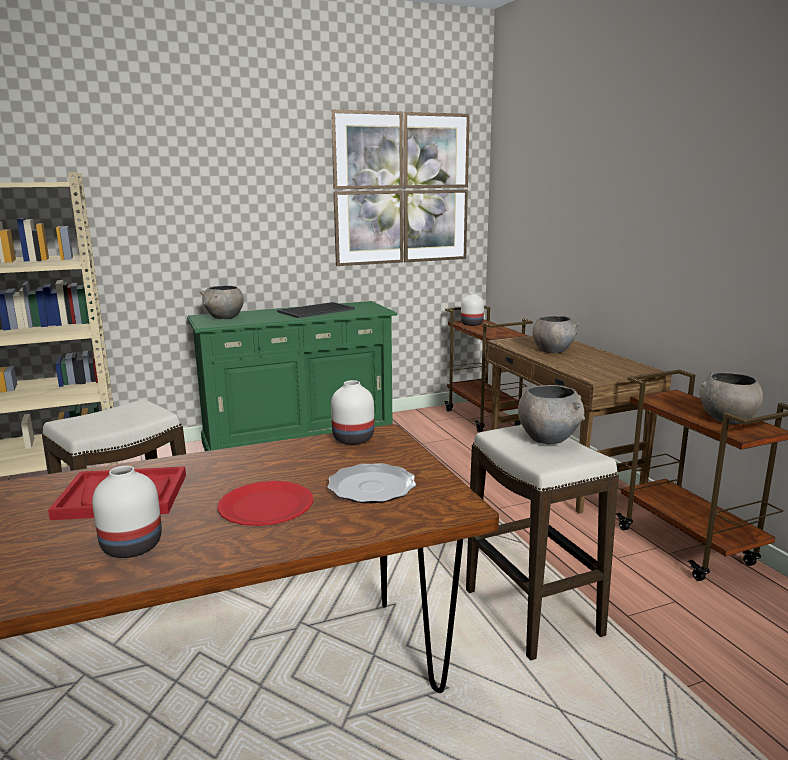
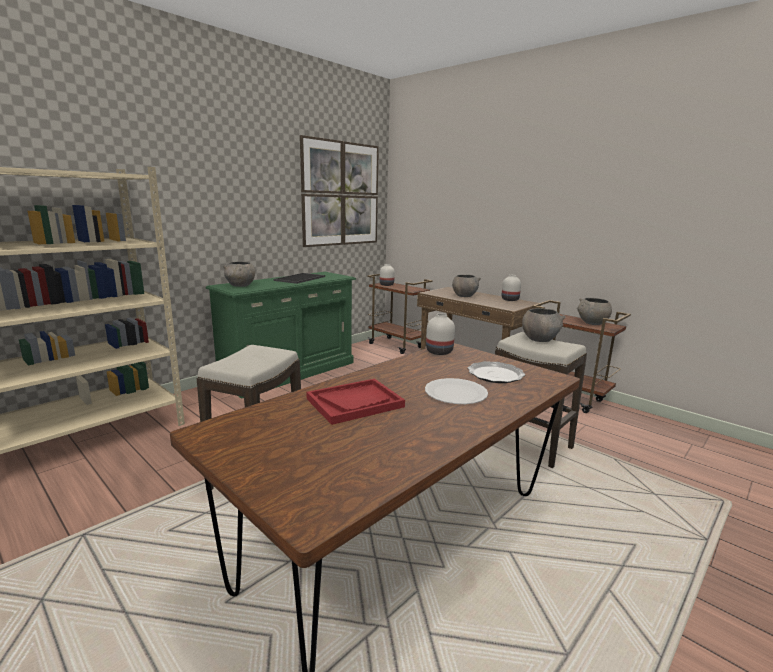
camera: 25 degrees left, 0 degrees up
white vase [92,466,162,558] -> white vase moved to [502,275,521,301]
red plate [217,481,313,526] -> white plate [425,378,488,404]

